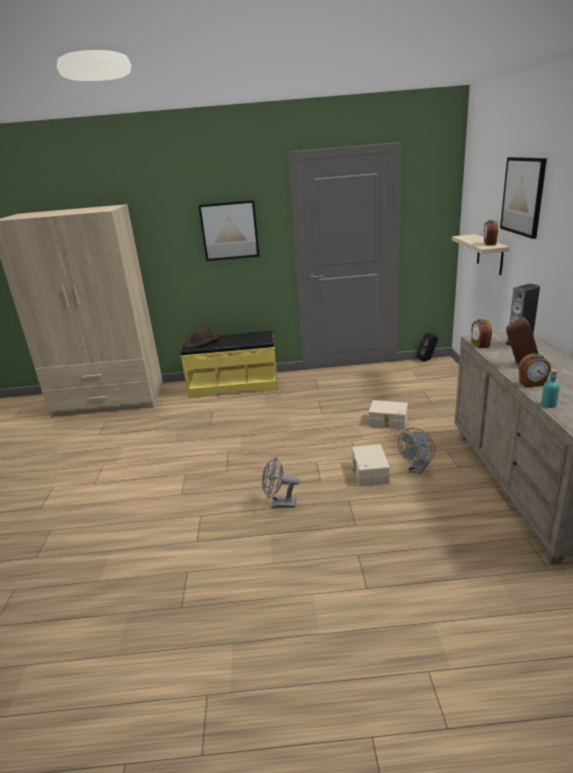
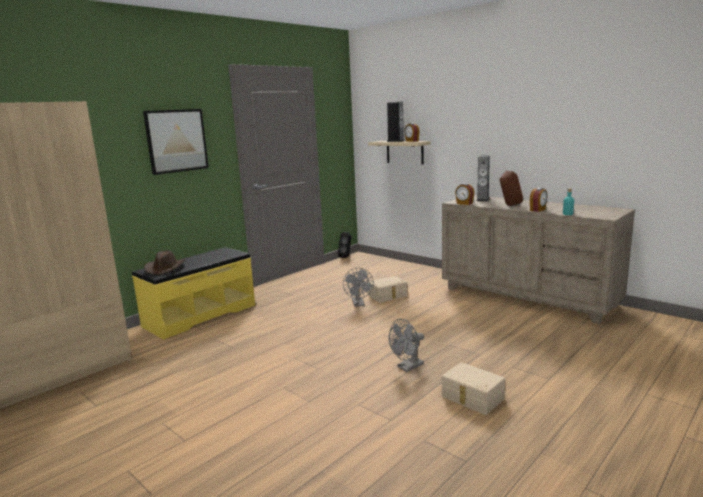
camera: 45 degrees left, 10 degrees down
beige storage box [352,444,390,486] -> beige storage box moved to [442,362,505,415]
grey fan [398,428,435,474] -> grey fan moved to [343,268,374,307]
picture [500,157,547,239] -> none
none -> speaker [387,102,405,142]

